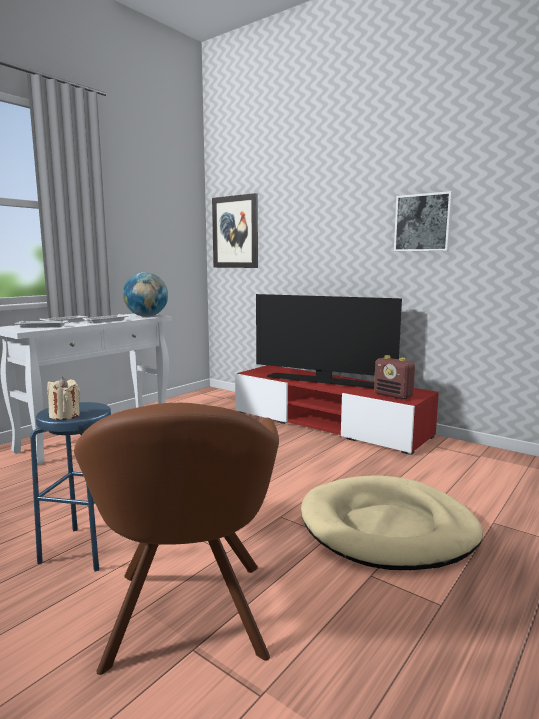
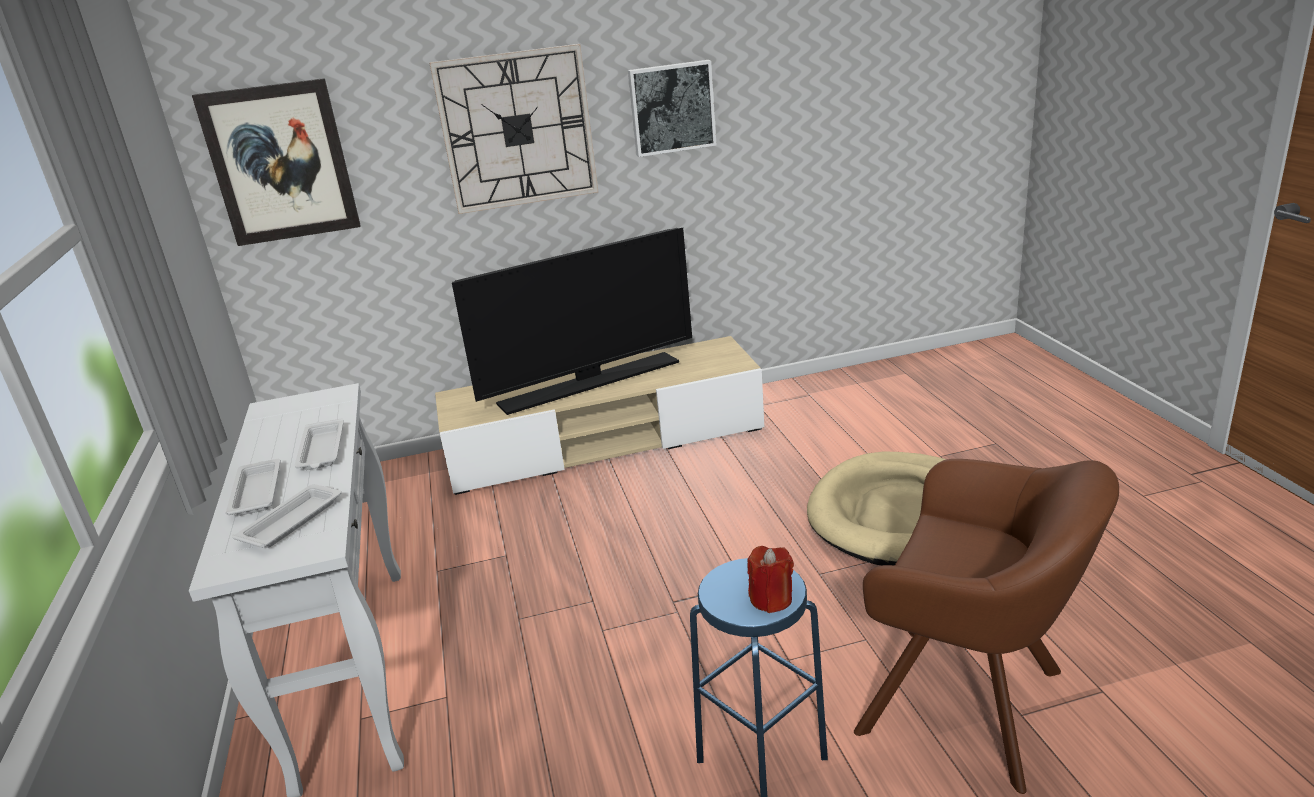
camera: 50 degrees left, 15 degrees up
beige candle [47,377,80,420] -> red candle [747,546,794,613]
globe [123,272,168,317] -> none
red tv stand [235,365,439,455] -> beige tv stand [435,336,764,495]
radio [374,355,415,400] -> none
none -> wall clock [429,44,598,214]

